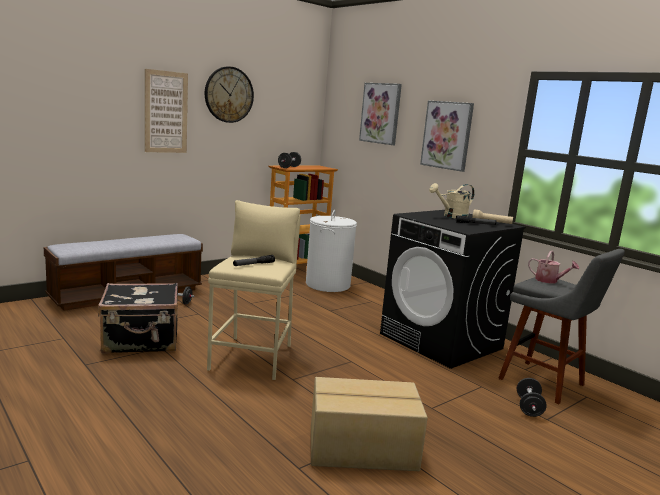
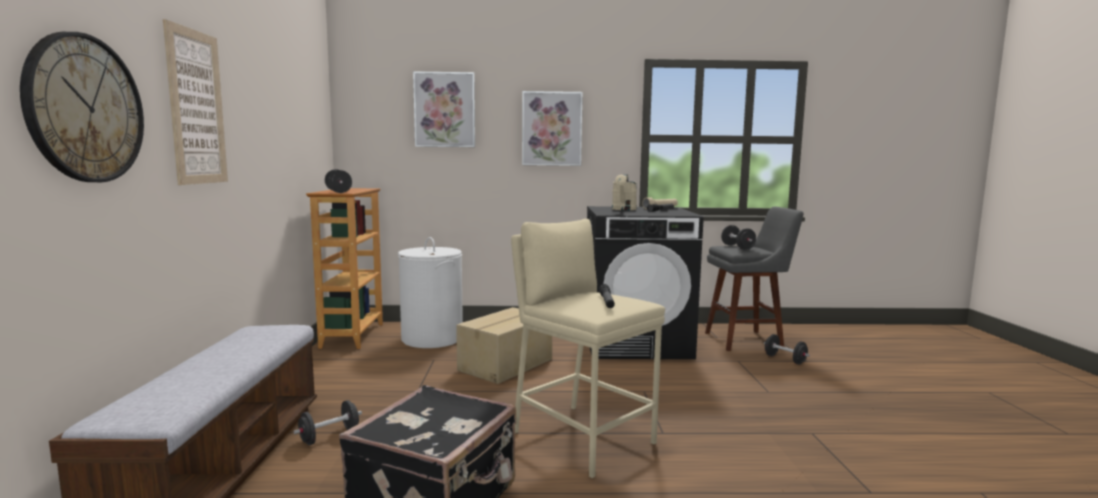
camera: 50 degrees left, 5 degrees down
wall clock [205,67,254,123] -> wall clock moved to [20,32,144,182]
cardboard box [311,377,428,471] -> cardboard box moved to [456,307,552,384]
watering can [528,251,579,283] -> black dumbbell [721,225,756,250]

